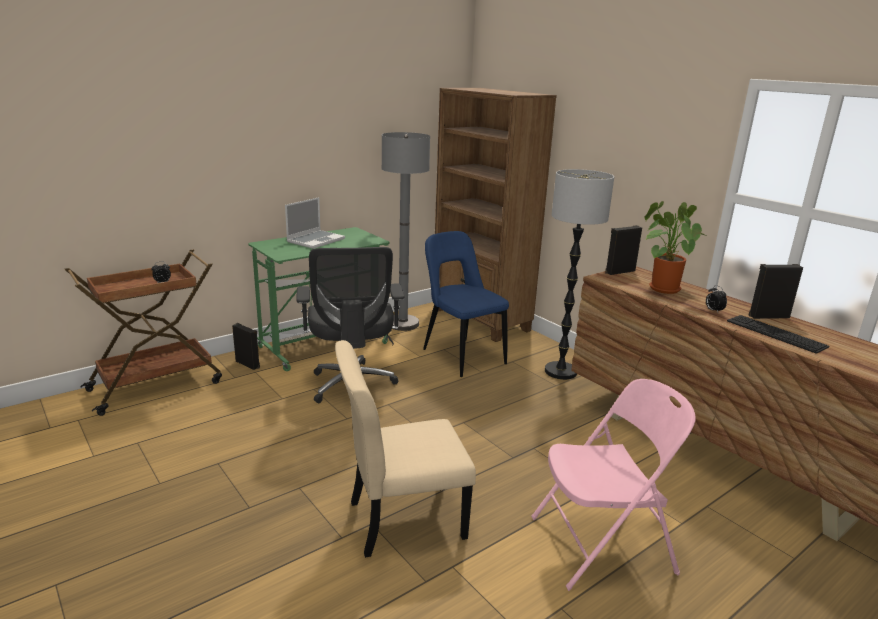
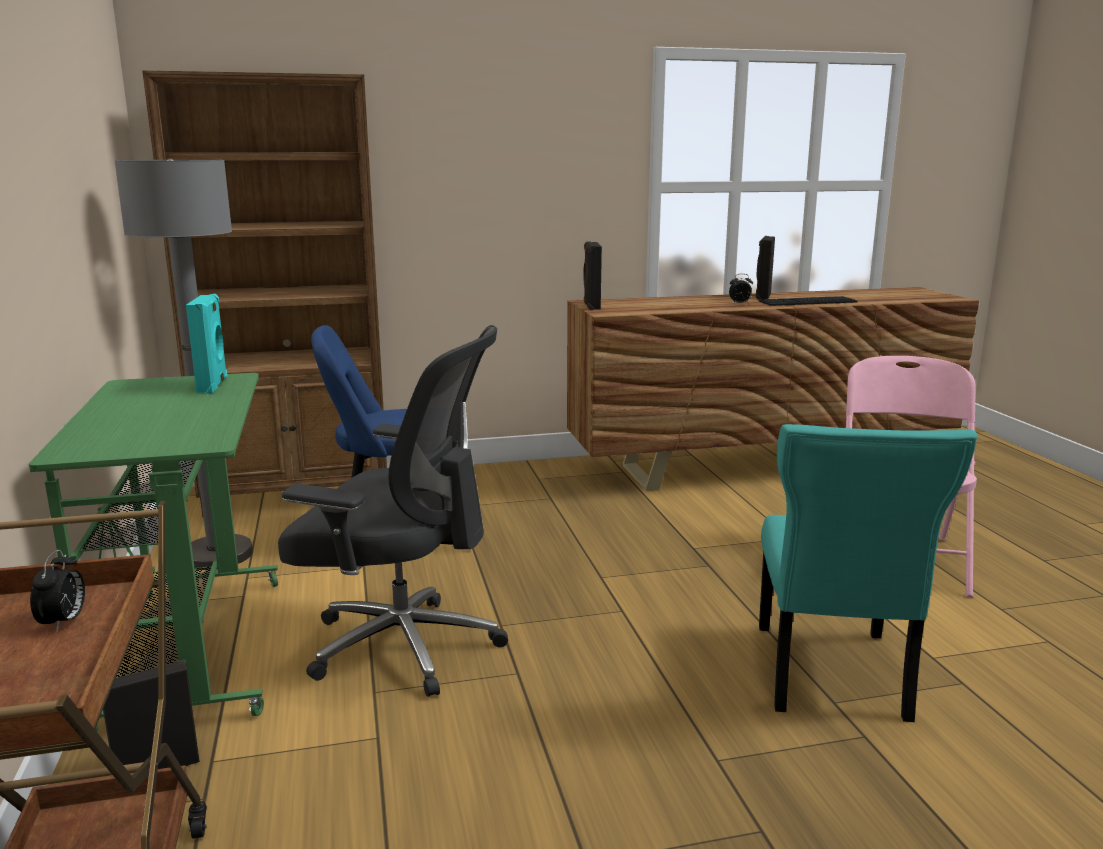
camera: 65 degrees left, 5 degrees down
laptop [285,197,345,249] -> none
beige chair [335,340,476,558] -> turquoise chair [759,424,977,722]
floor lamp [545,169,614,380] -> none
potted plant [644,201,706,294] -> none
none -> turquoise speaker [186,294,227,394]

